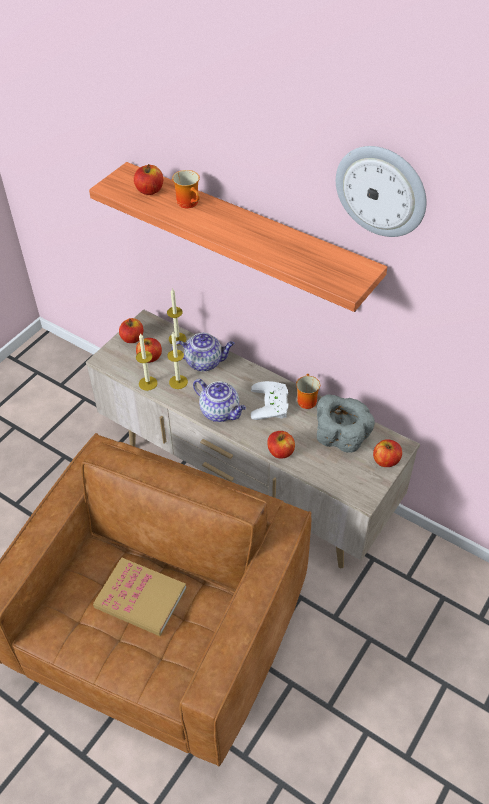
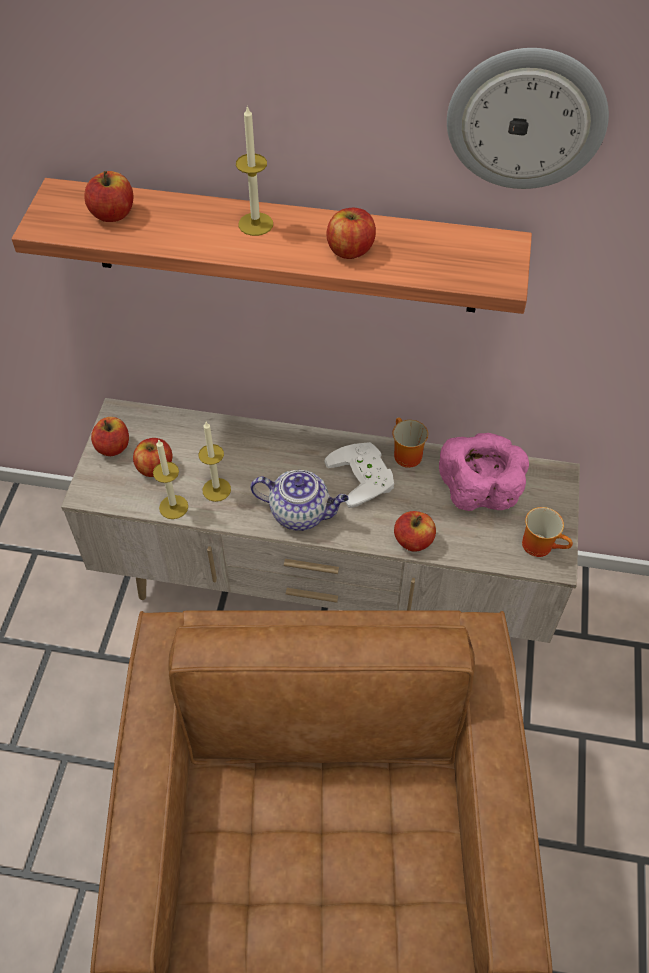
camera: 25 degrees left, 5 degrees up
book [93,558,186,636] -> none
candle [167,289,186,345] -> candle moved to [236,105,273,236]
teapot [171,333,235,372] -> none
mug [172,170,200,208] -> mug moved to [522,507,573,557]
grey bowl [317,394,375,453] -> pink bowl [439,433,529,511]
apple [373,439,402,467] -> apple moved to [327,207,376,259]

